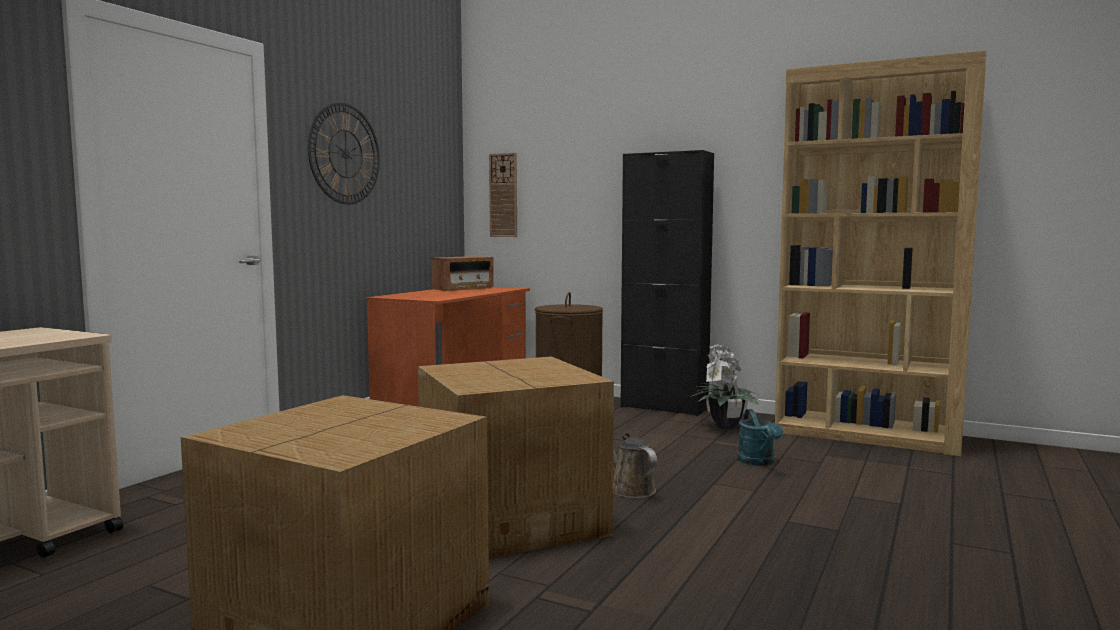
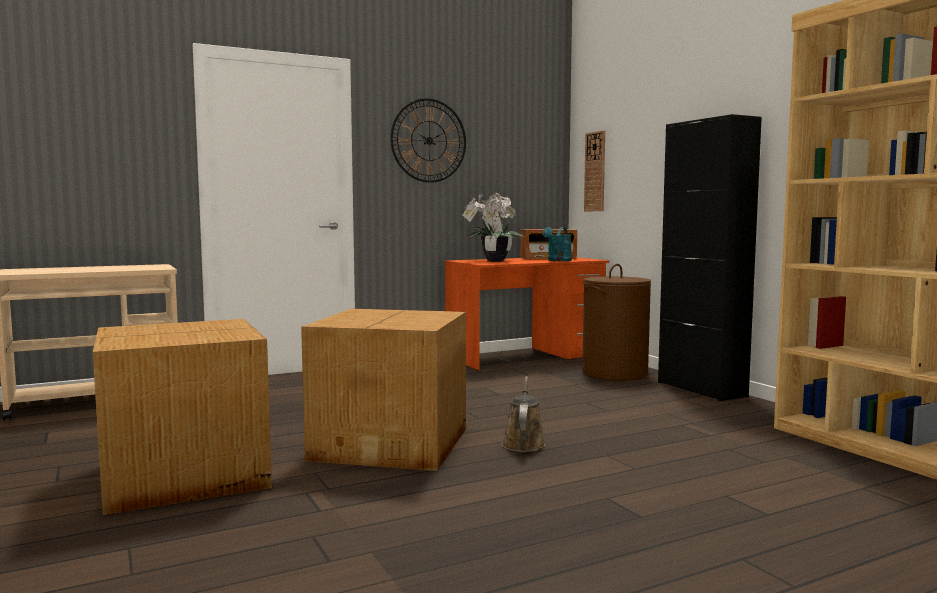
camera: 35 degrees right, 0 degrees up
potted plant [690,344,760,429] -> potted plant moved to [463,192,525,262]
turquoise watering can [738,409,783,466] -> turquoise watering can moved to [543,227,572,261]

